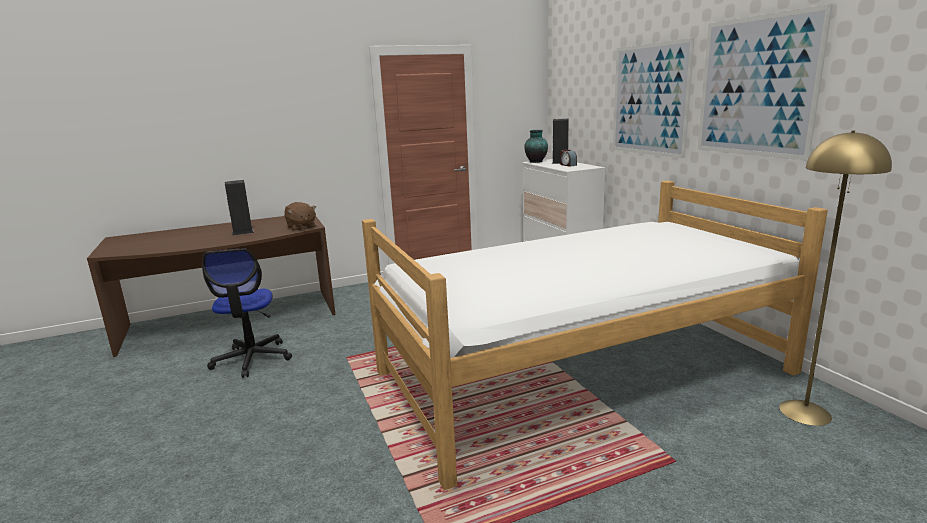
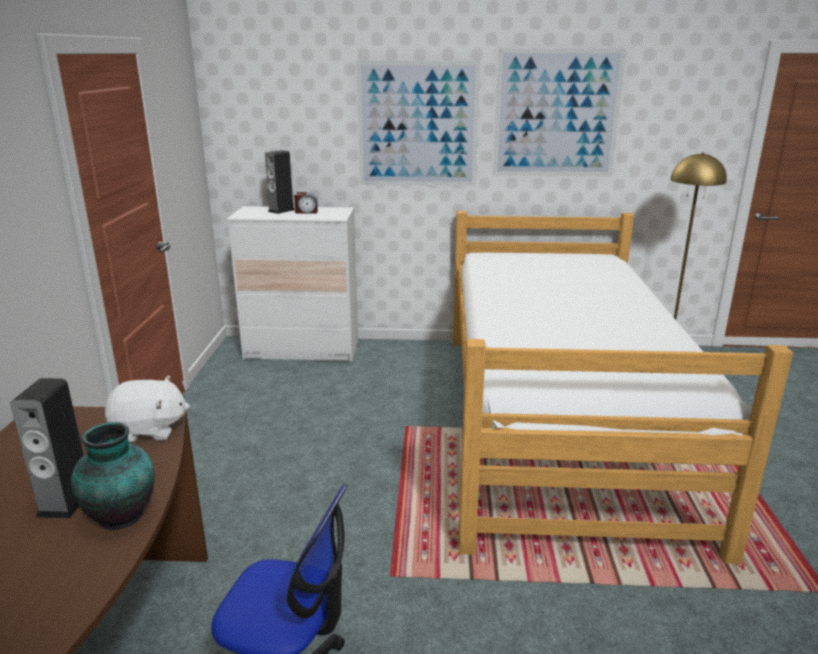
camera: 65 degrees left, 5 degrees up
brown plush toy [284,202,316,231] -> white plush toy [105,376,190,443]
vase [524,130,548,163] -> vase moved to [71,422,155,530]

